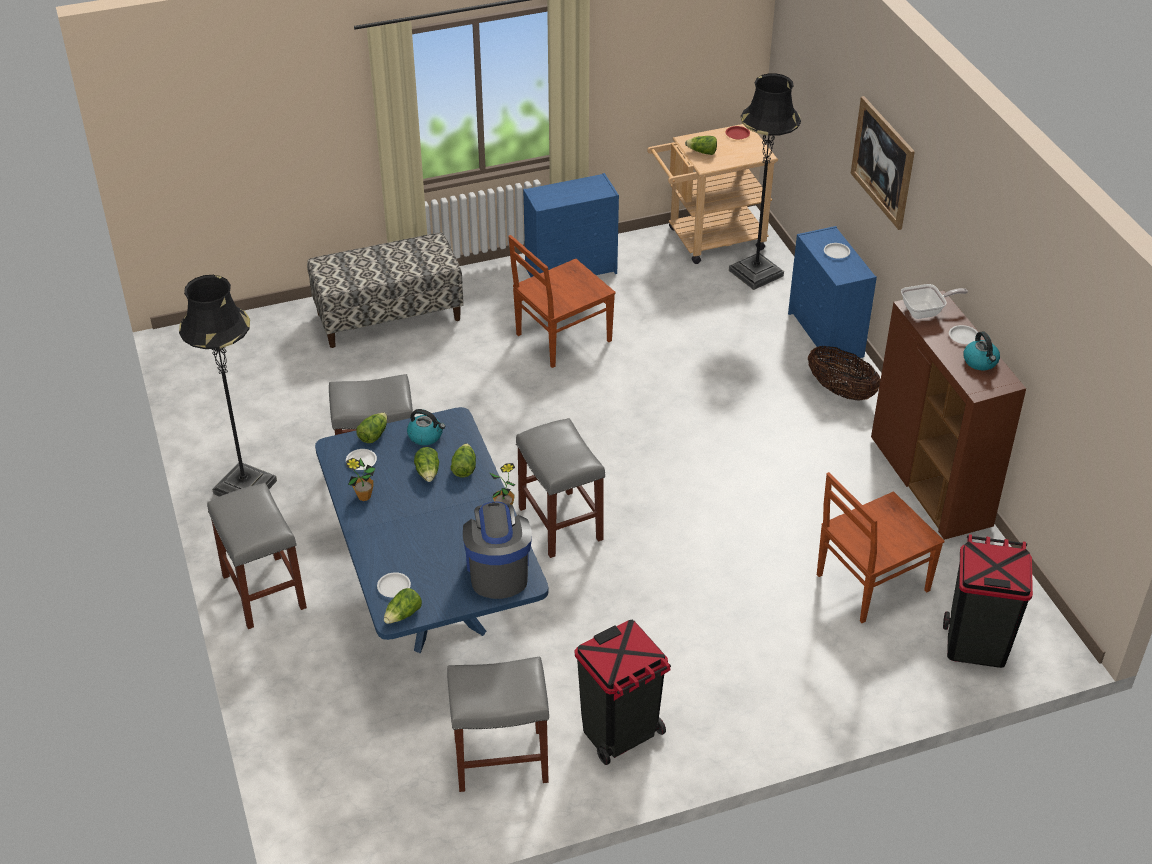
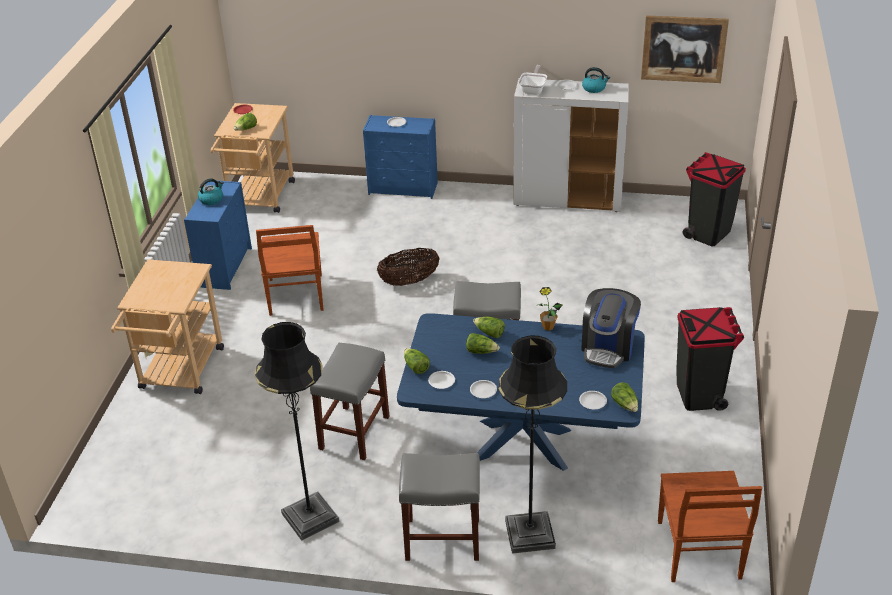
camera: 60 degrees left, 5 degrees down
bench [307,232,464,348] -> beige cart [111,259,224,394]
potted plant [346,458,375,501] -> white plate [470,380,497,398]
kettle [407,409,445,445] -> kettle moved to [198,178,223,205]
grey stool [447,656,549,792] -> none
coffee machine [463,502,532,599] -> coffee machine turned 90 degrees counterclockwise [581,288,641,368]
black floor lamp [729,73,801,290] -> black floor lamp moved to [499,336,567,554]
basket [808,346,880,401] -> basket moved to [377,248,440,286]
brown chair [817,472,945,623] -> brown chair moved to [658,471,762,582]
picture [851,96,915,230] -> picture moved to [641,15,729,83]
brown cabinet [871,291,1026,540] -> white cabinet [513,78,629,212]

